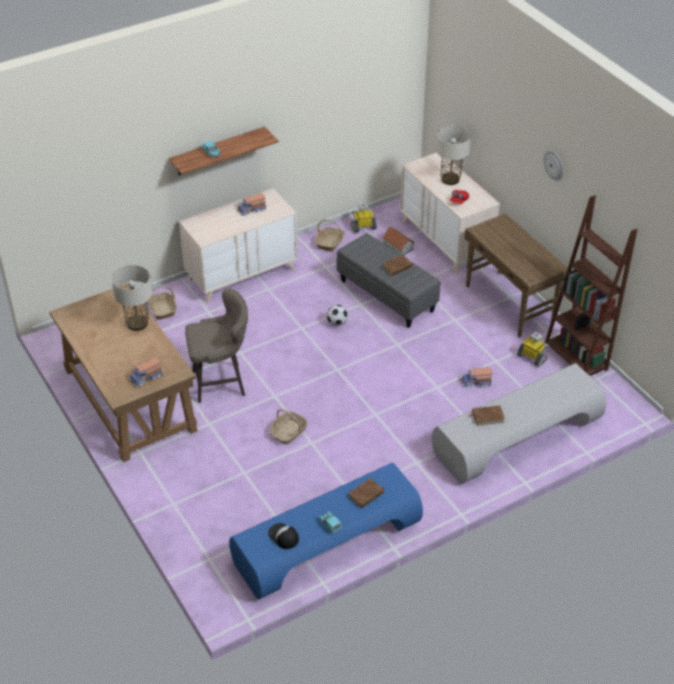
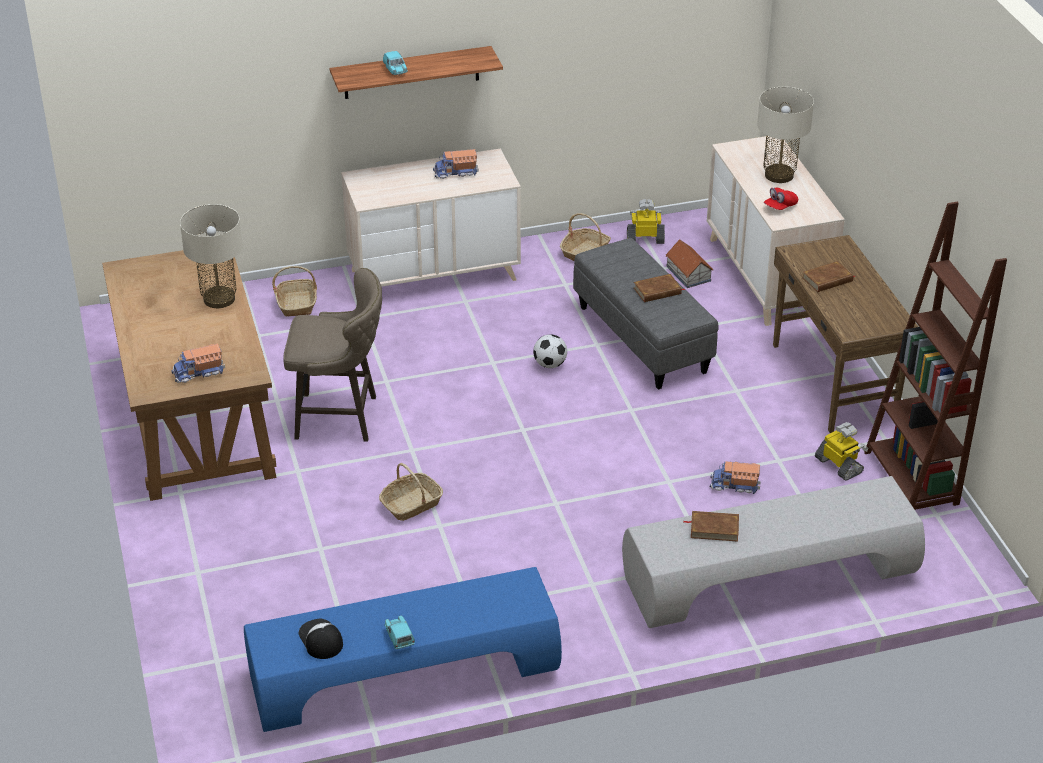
camera: 15 degrees right, 5 degrees down
brown book [348,478,384,508] -> brown book moved to [802,261,855,292]
wall clock [543,151,563,181] -> none

